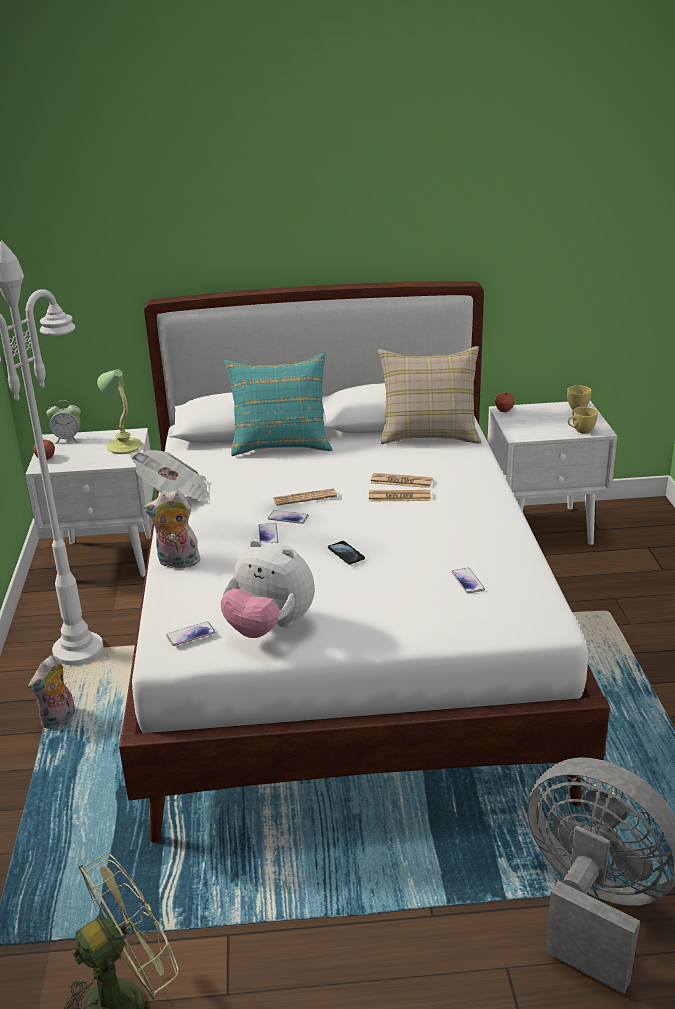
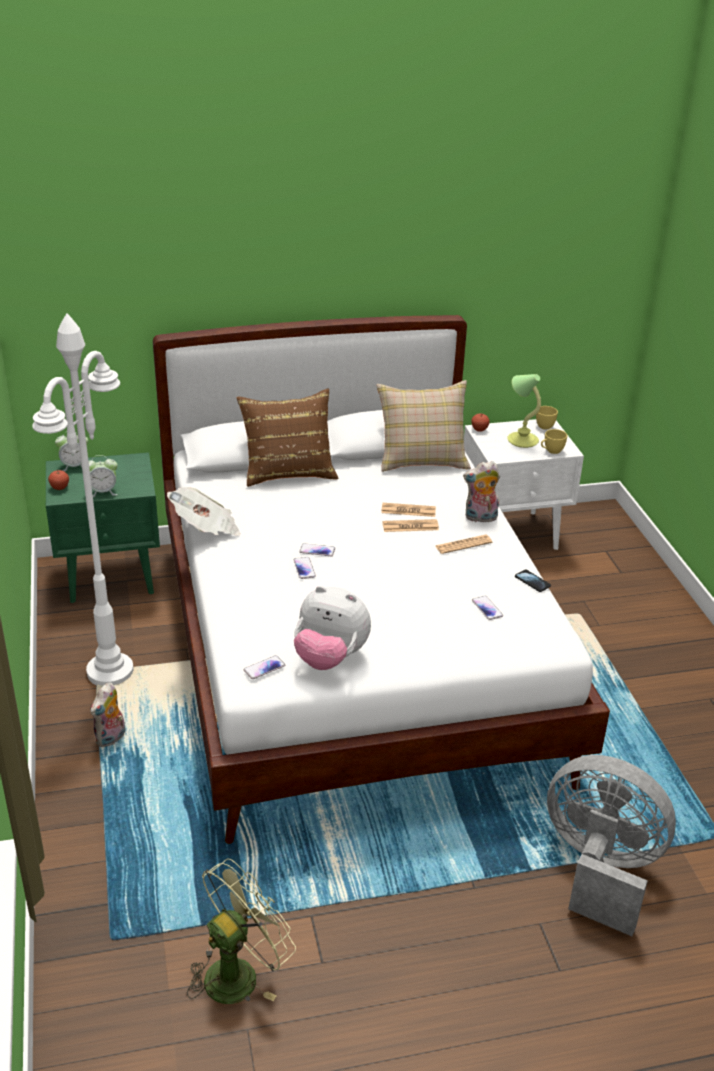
camera: 10 degrees left, 5 degrees up
white nightstand [25,428,154,577] -> green nightstand [46,452,160,603]
table lamp [97,369,142,454] -> table lamp moved to [507,374,541,448]
plush toy [144,490,200,568] -> plush toy moved to [463,461,500,522]
turquoise pillow [224,353,332,456] -> brown pillow [237,388,339,487]
newspaper [273,488,337,506] -> newspaper moved to [435,535,492,554]
phone [328,541,365,565] -> phone moved to [515,569,551,592]
none -> alarm clock [89,455,118,497]

